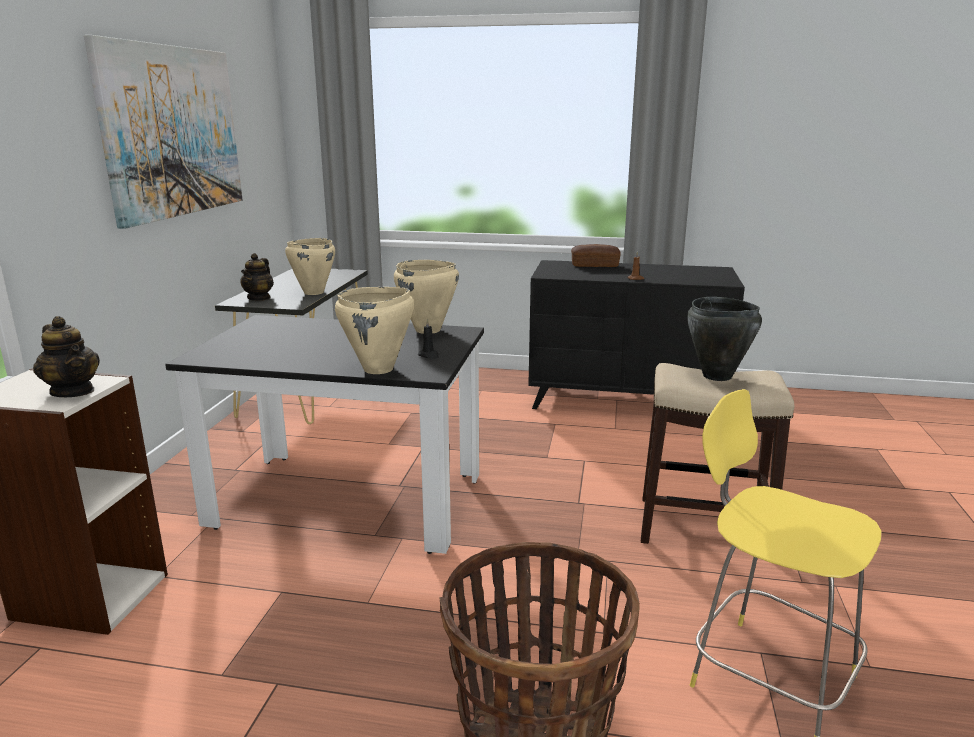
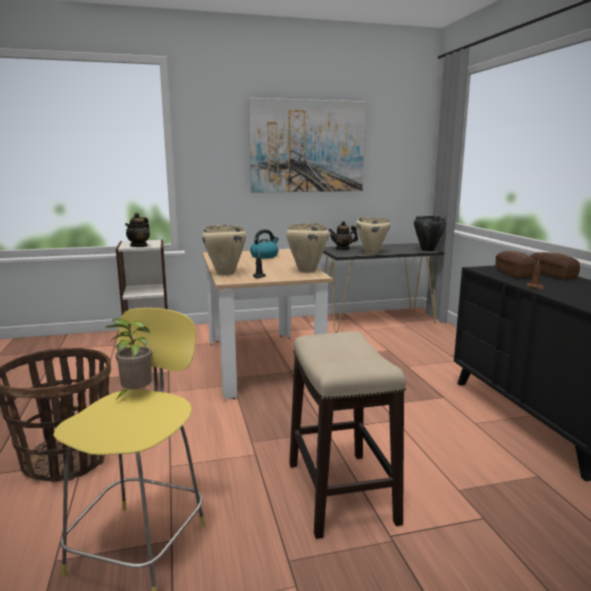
camera: 65 degrees right, 5 degrees down
black dining table [165,315,484,554] -> beige dining table [202,249,333,399]
black cooking pot [687,297,762,381] -> black cooking pot moved to [414,216,446,251]
none -> potted plant [106,318,152,399]
none -> kettle [250,229,279,259]
none -> bread [495,251,537,278]

